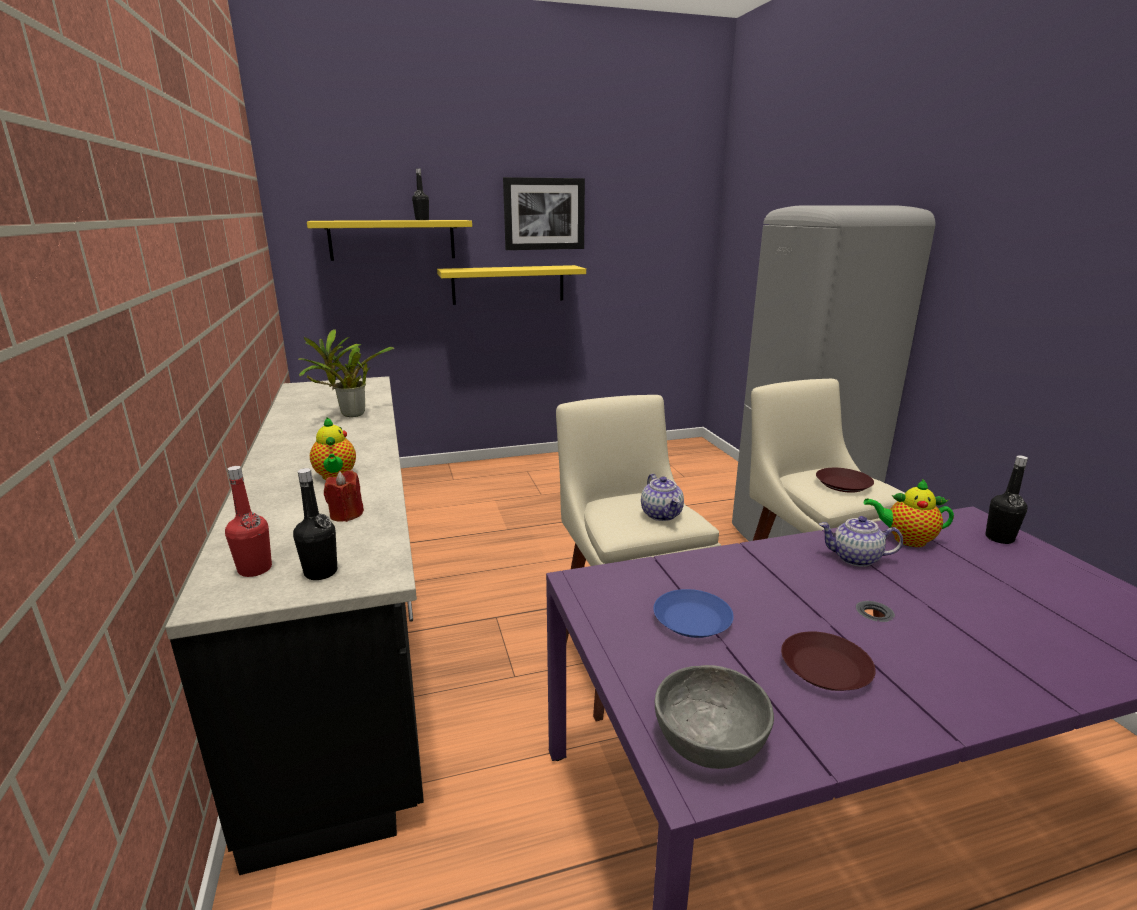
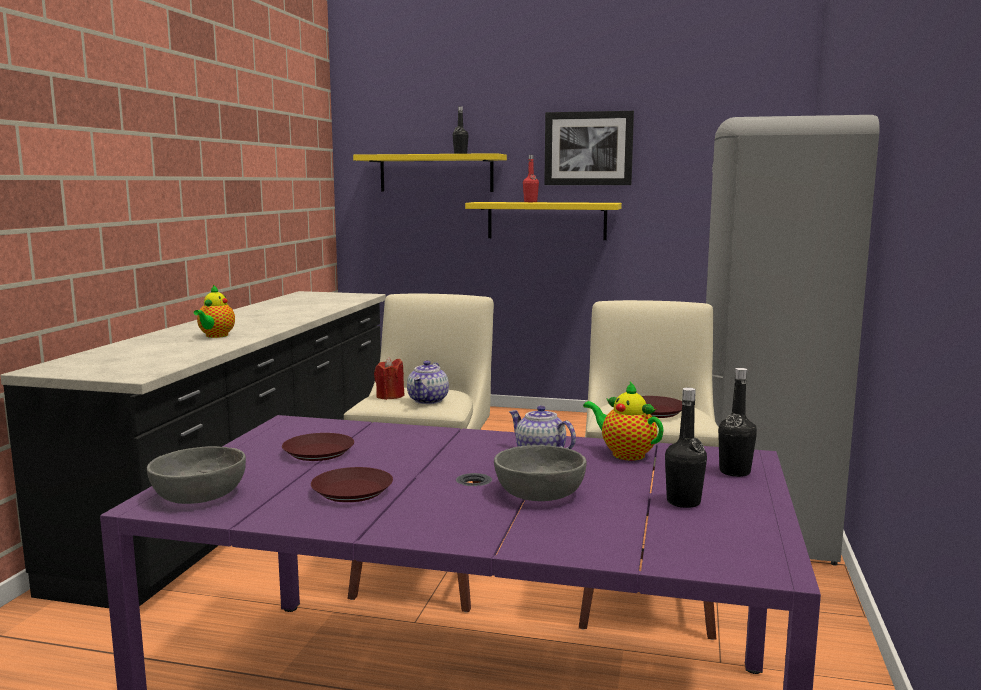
camera: 30 degrees right, 10 degrees down
red bottle [225,466,272,577] -> red bottle moved to [523,155,539,202]
black bottle [293,468,337,580] -> black bottle moved to [665,388,707,508]
potted plant [298,329,394,417] -> none
red candle [324,470,364,522] -> red candle moved to [374,357,405,400]
blue plate [654,589,734,638] -> brown plate [282,433,354,461]
none -> grey bowl [494,445,587,501]

